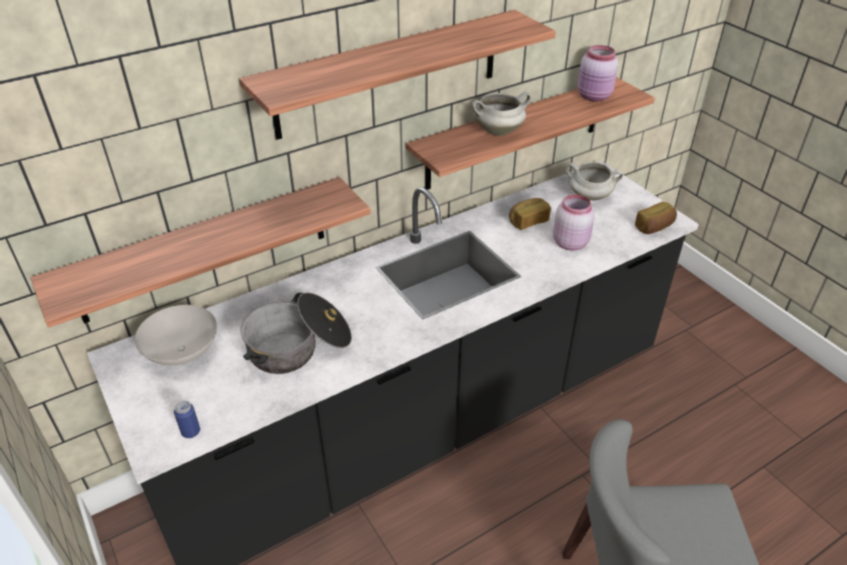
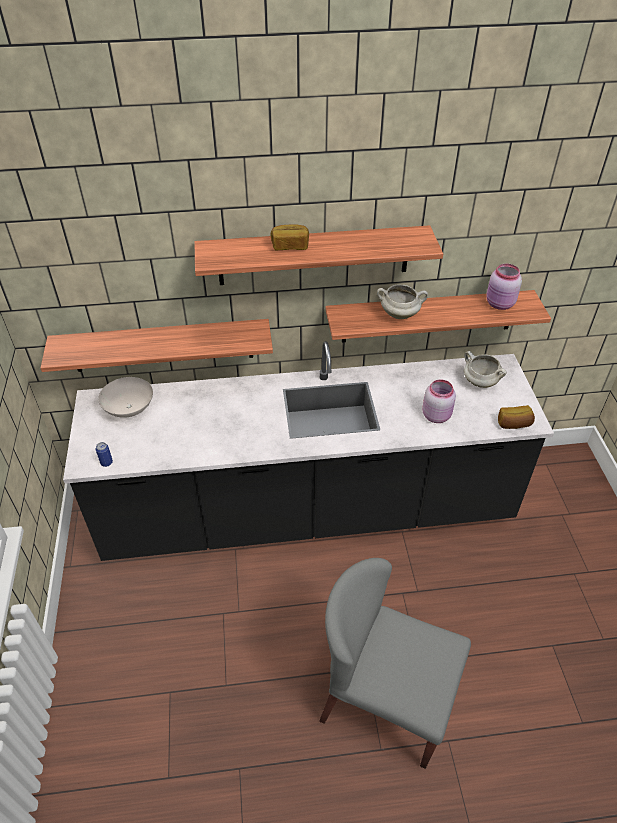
camera: 25 degrees right, 5 degrees up
cooking pot [240,293,352,374] -> none
bread [509,198,551,230] -> bread moved to [271,224,309,250]

